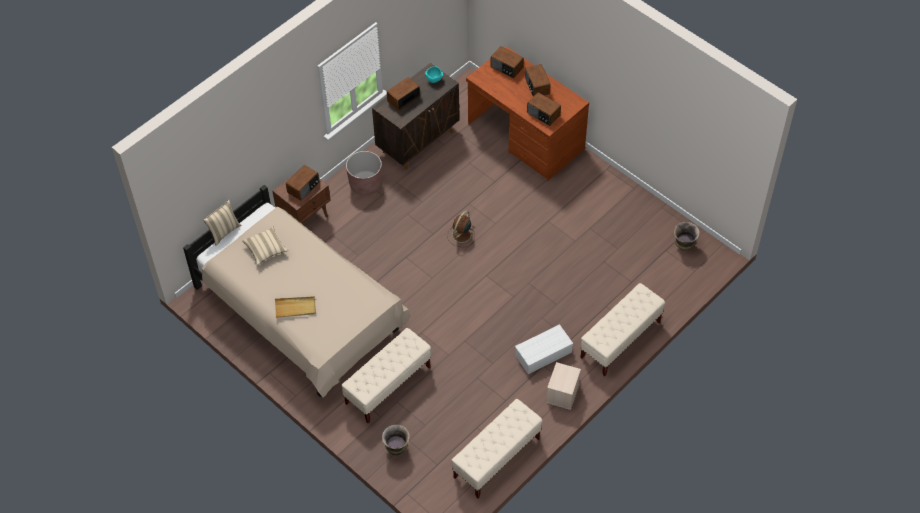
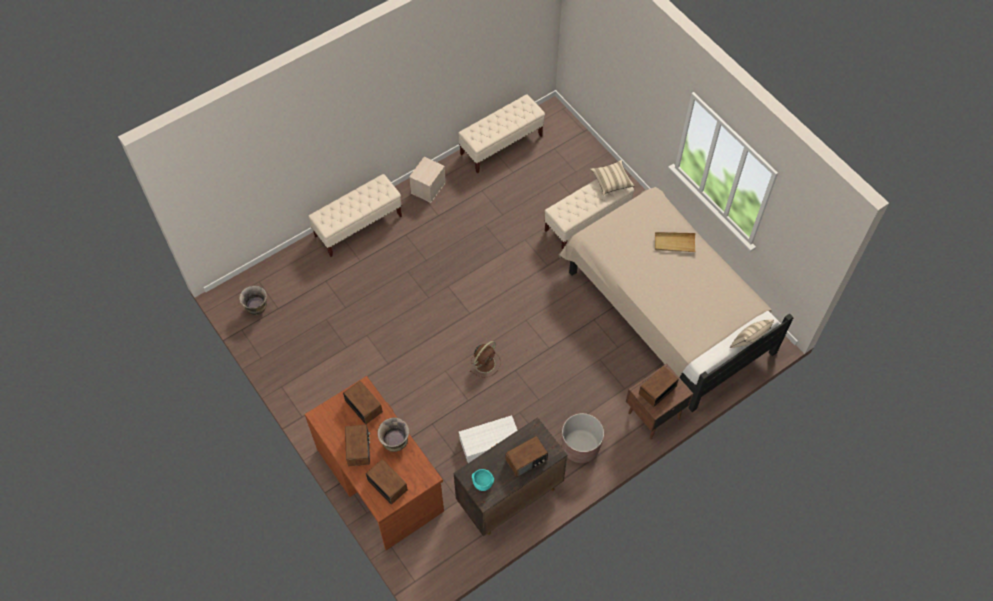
camera: 170 degrees left, 5 degrees up
beige pillow [242,226,289,265] -> beige pillow moved to [590,160,634,196]
vase [382,425,410,456] -> vase moved to [378,418,409,452]
white storage box [515,324,573,374] -> white storage box moved to [459,415,518,463]

